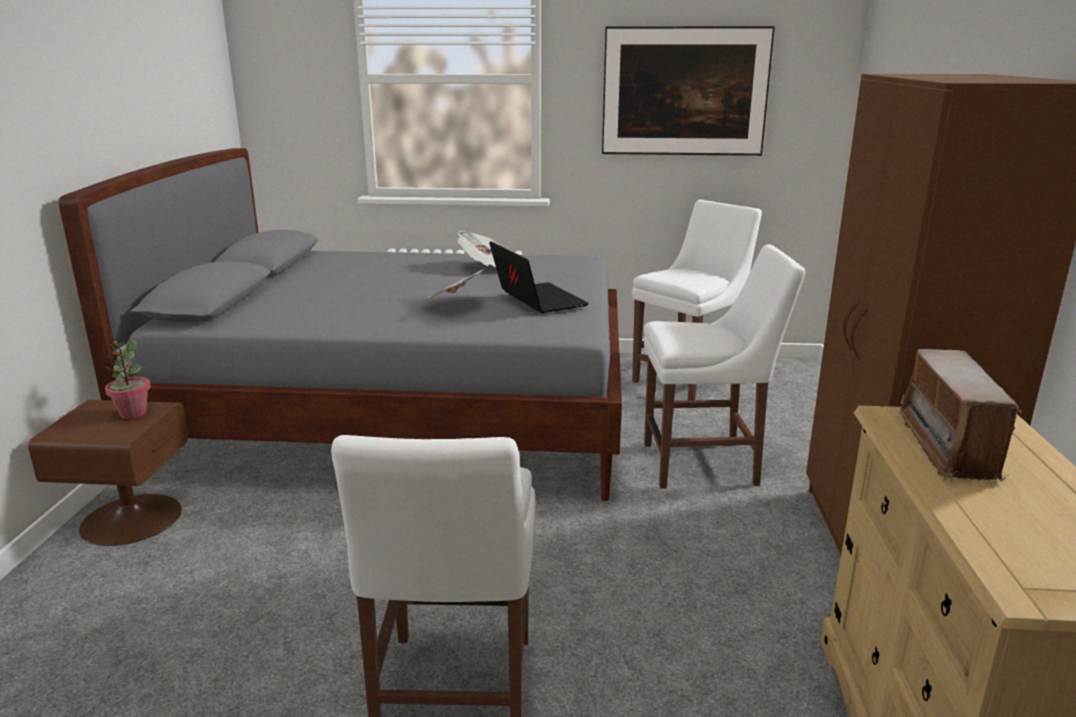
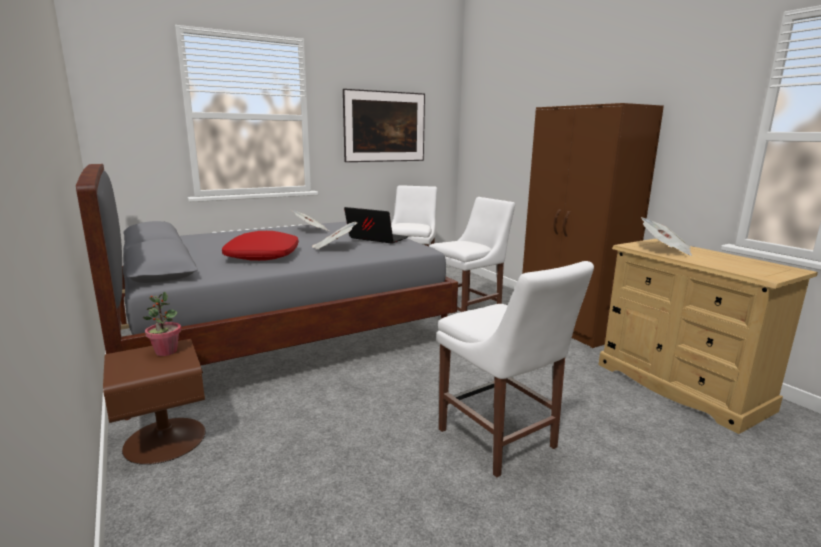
camera: 35 degrees left, 5 degrees down
radio [899,349,1022,482] -> newspaper [641,217,692,256]
none -> red pillow [222,231,299,261]

